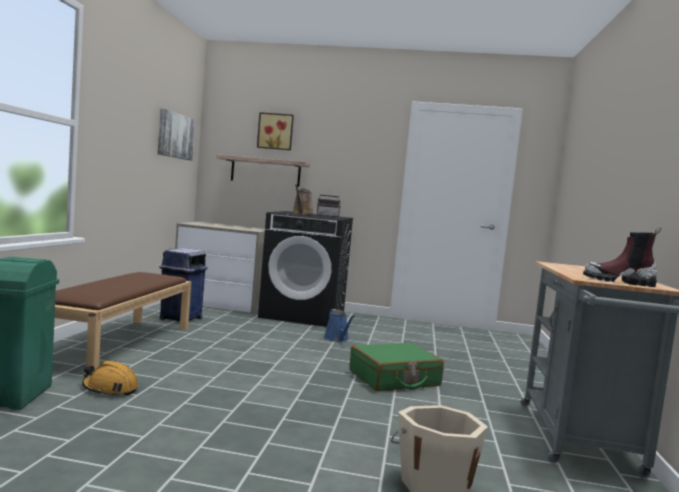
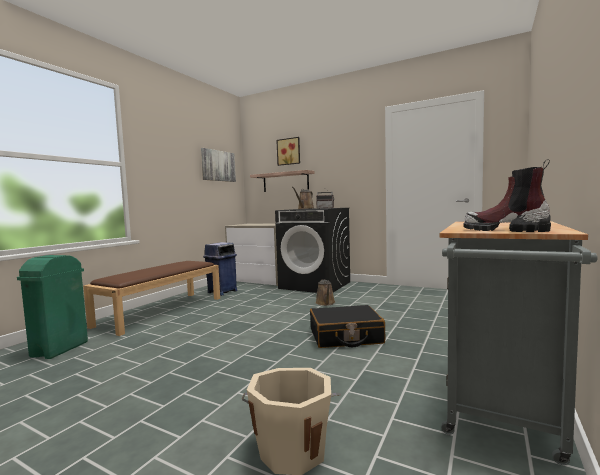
camera: 20 degrees right, 0 degrees up
orange hard hat [82,361,139,396] -> none
blue watering can [324,309,355,342] -> brown watering can [315,280,335,306]
green suitcase [350,343,444,391] -> black suitcase [310,305,386,348]

